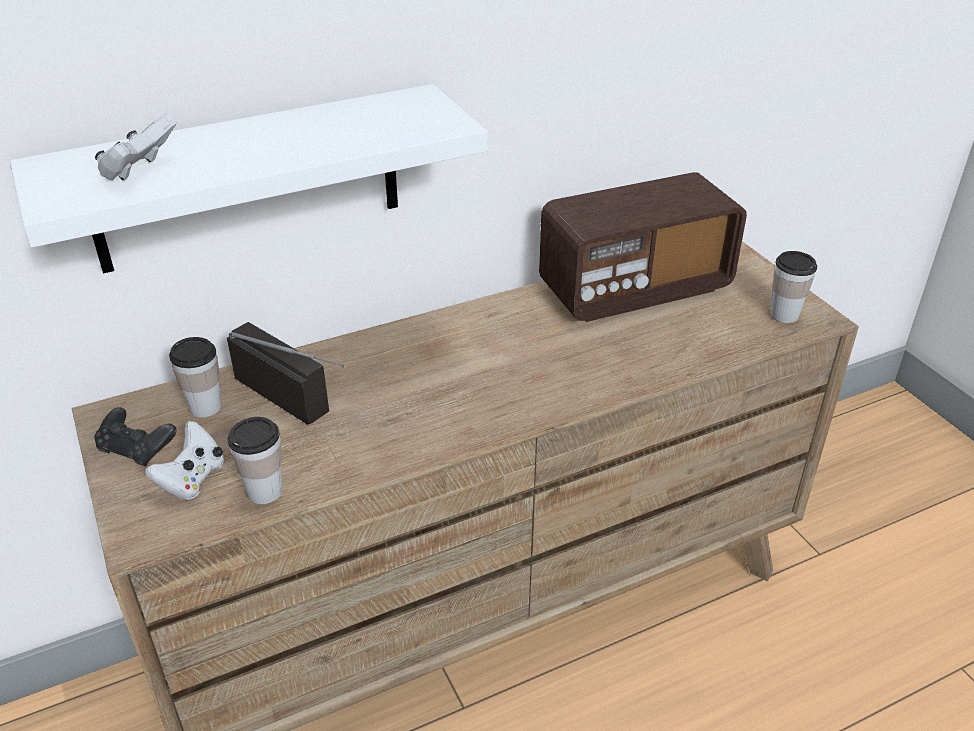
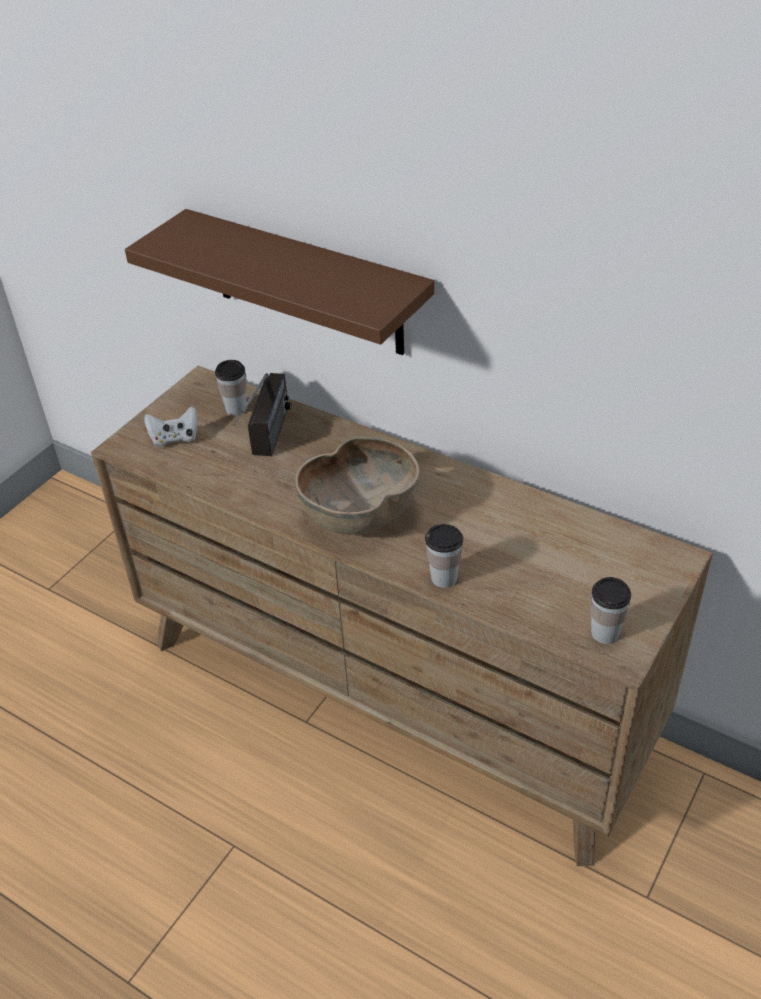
camera: 60 degrees right, 5 degrees up
white shelf [10,84,488,274] -> brown shelf [125,209,434,355]
white game controller [95,113,177,180] -> none
black game controller [95,407,176,466] -> none
cup [228,417,282,504] -> cup moved to [425,524,463,588]
radio [539,172,747,322] -> none
none -> brown bowl [295,437,420,535]

